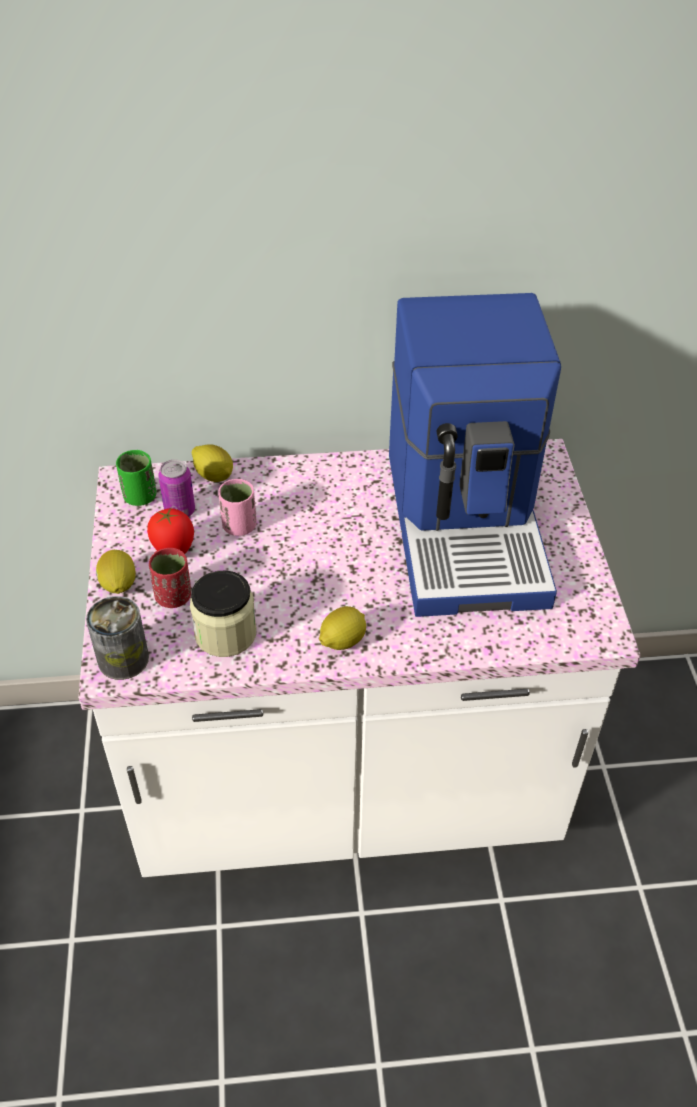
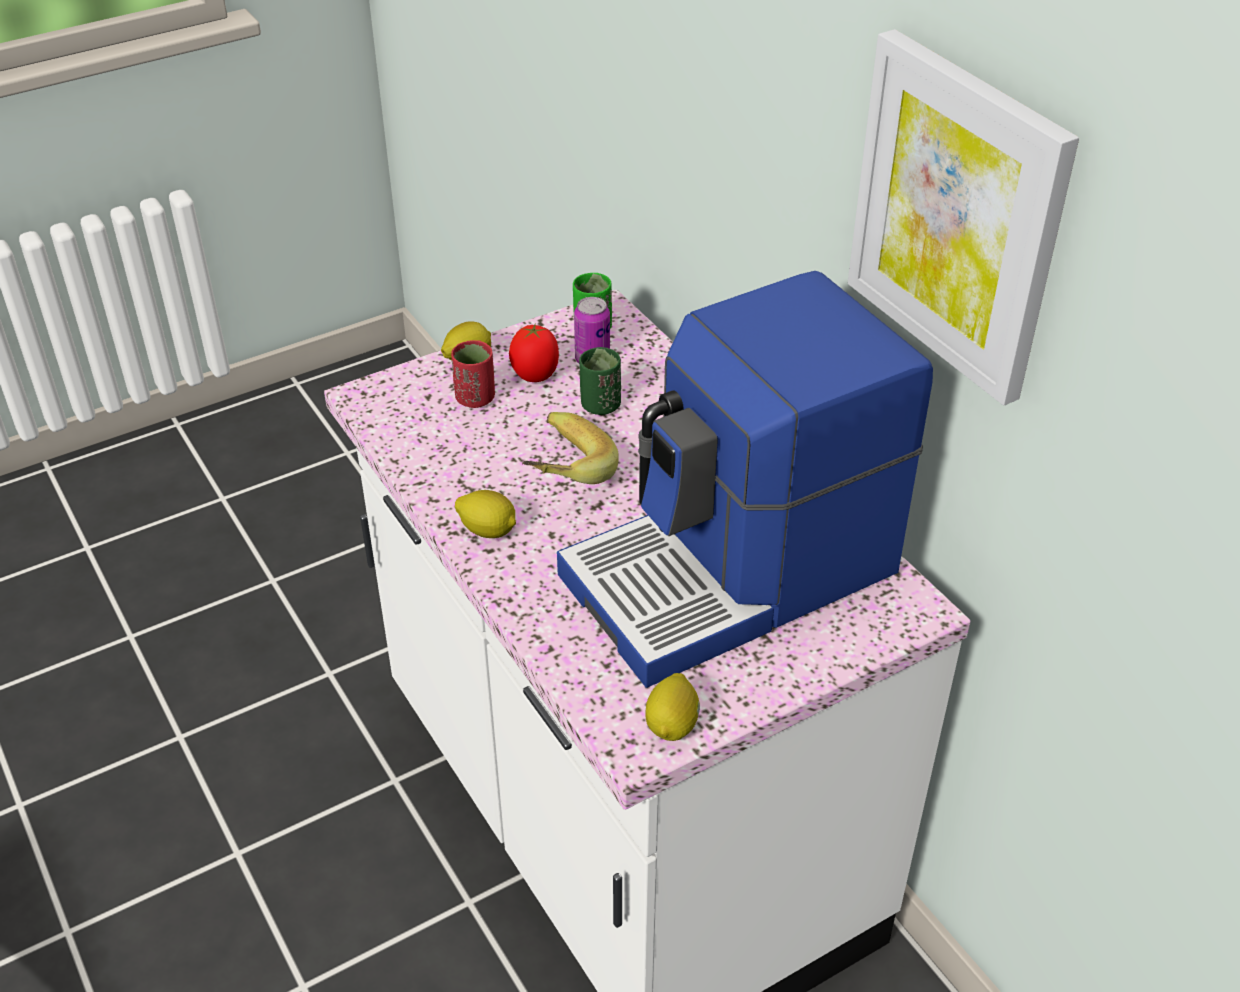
camera: 65 degrees right, 5 degrees down
can [86,596,149,680] -> none
jar [190,571,256,657] -> none
lemon [192,444,233,482] -> lemon moved to [645,673,700,741]
pink cup [218,479,257,536] -> green cup [579,347,621,415]
none -> banana [522,412,619,484]
none -> picture [848,29,1079,406]

